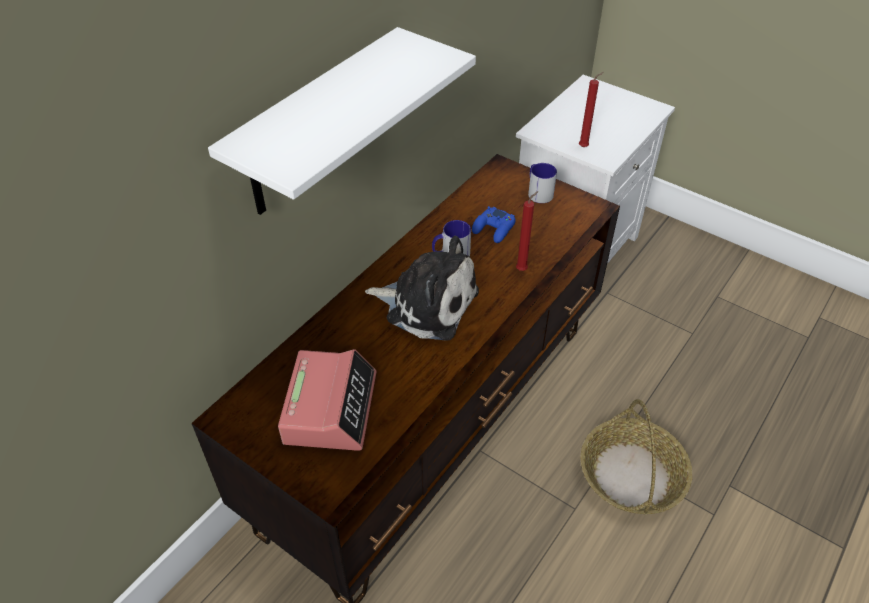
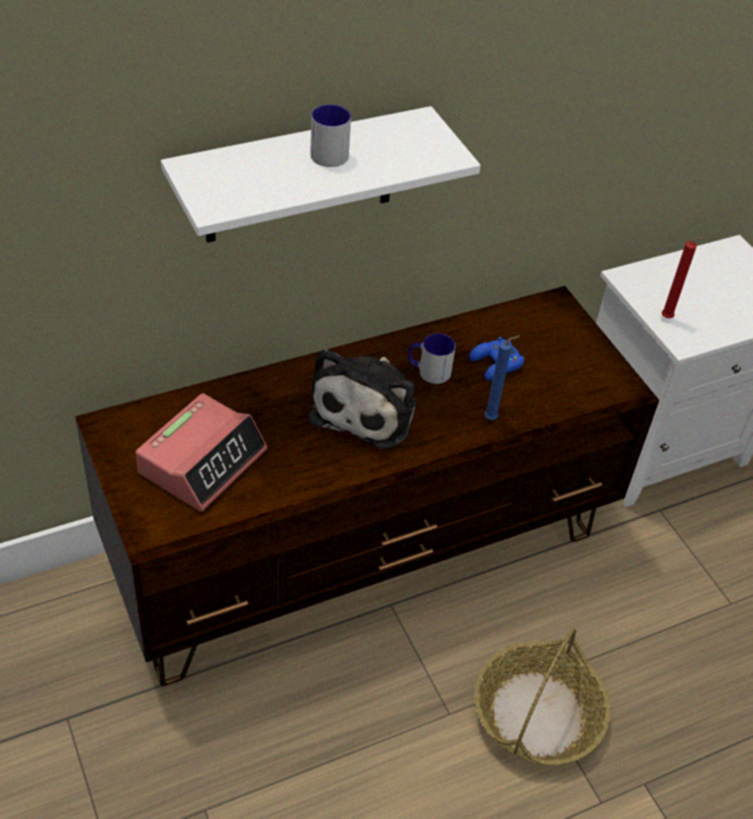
camera: 25 degrees right, 0 degrees up
plush toy [365,236,479,341] -> plush toy turned 60 degrees clockwise [308,349,416,449]
red candle [516,191,538,271] -> blue candle [484,336,520,420]
mug [528,163,557,203] -> mug moved to [310,104,351,167]

